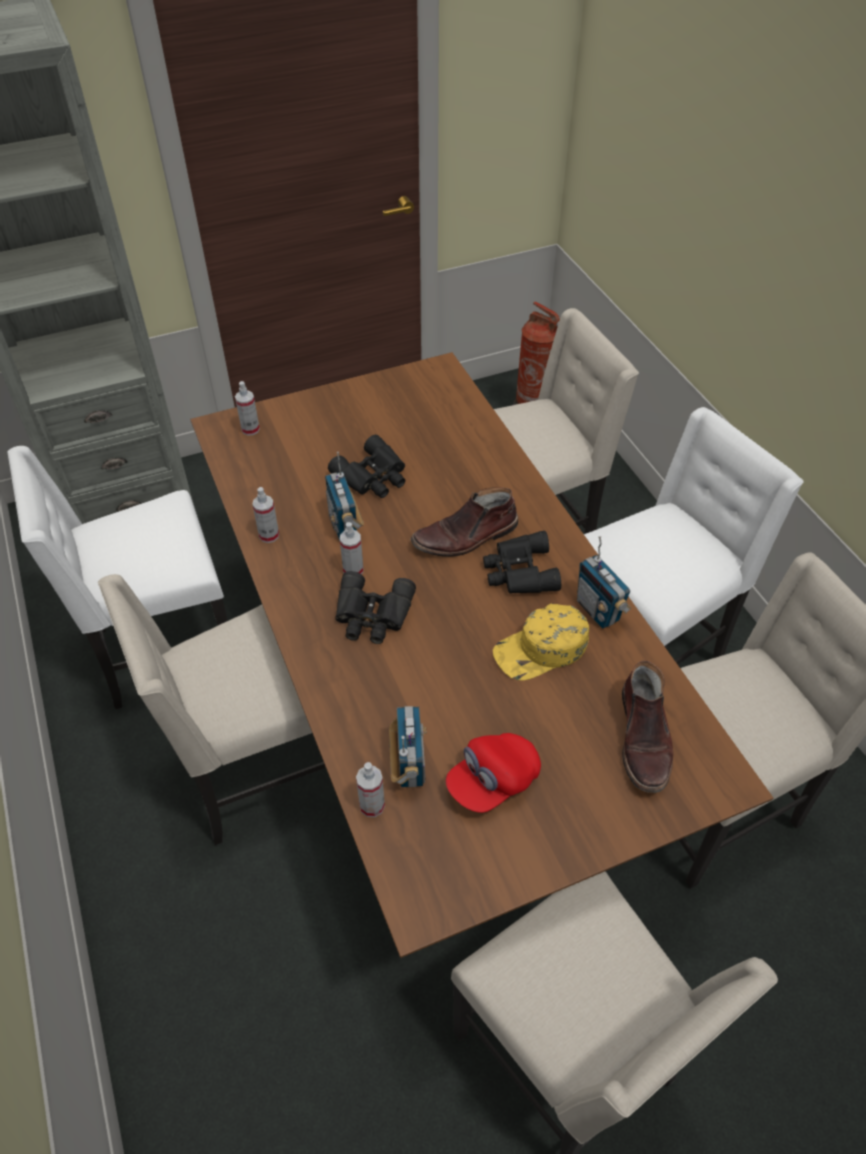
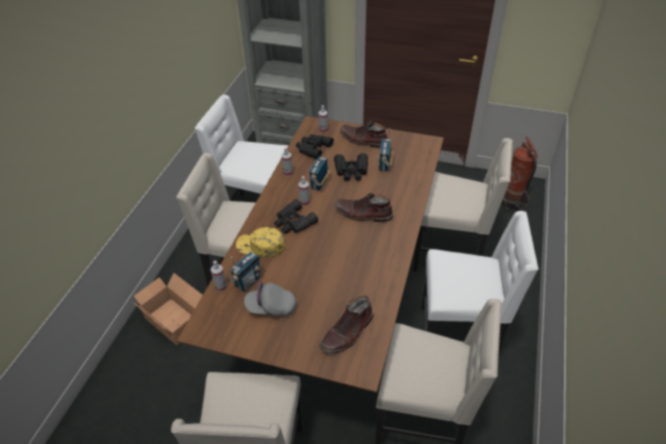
camera: 40 degrees right, 5 degrees down
red cap [446,733,541,813] -> grey cap [244,281,296,316]
black binoculars [483,531,561,593] -> black binoculars moved to [296,134,334,159]
yellow cap [493,603,589,681] -> yellow cap moved to [236,227,285,258]
radio [577,536,632,629] -> radio moved to [377,128,393,171]
none -> cardboard box [131,273,203,345]
none -> brown boot [340,121,387,148]

